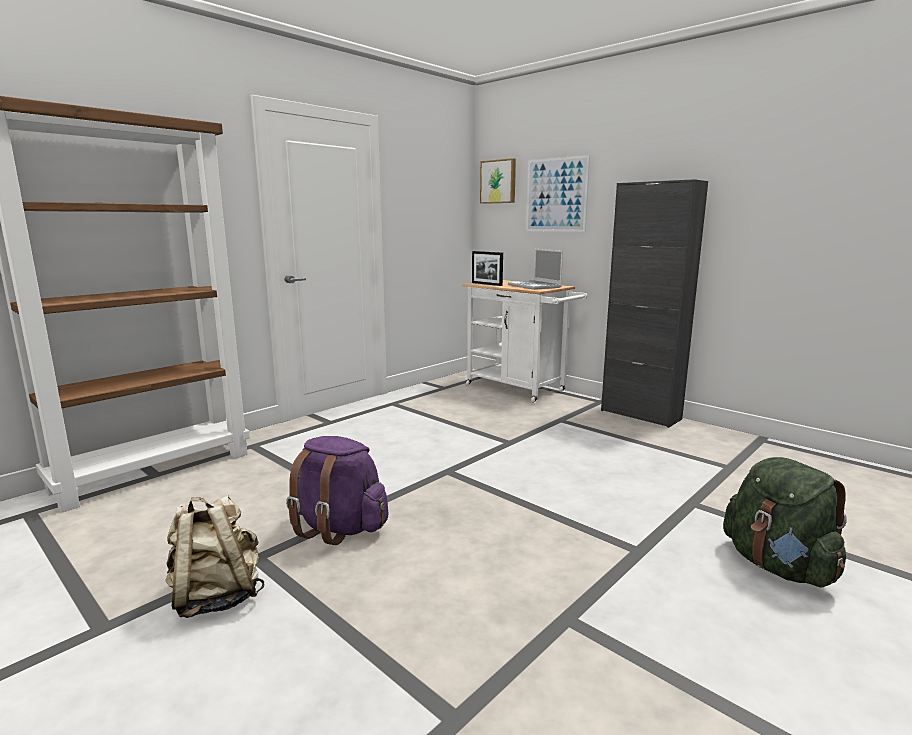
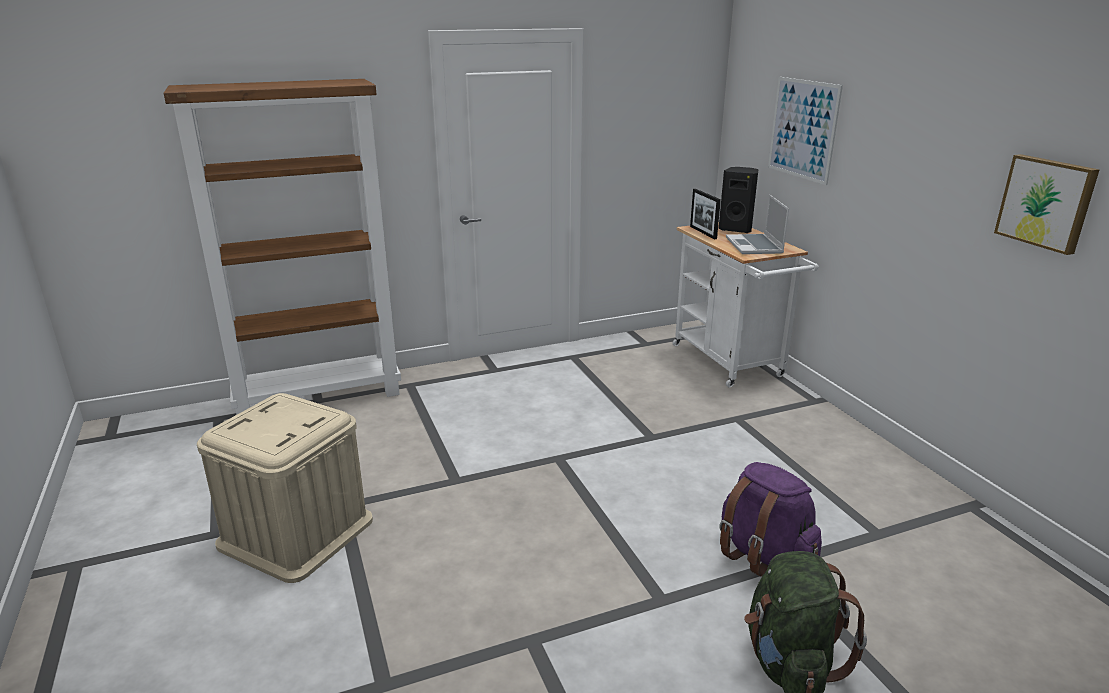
camera: 25 degrees right, 10 degrees up
beige backpack [165,496,265,618] -> beige storage box [197,393,373,583]
purple backpack [286,436,388,545] -> purple backpack moved to [720,462,822,576]
picture [480,158,516,204] -> picture moved to [994,154,1100,255]
black cabinet [601,179,708,428] -> none
none -> black speaker [719,167,759,233]

